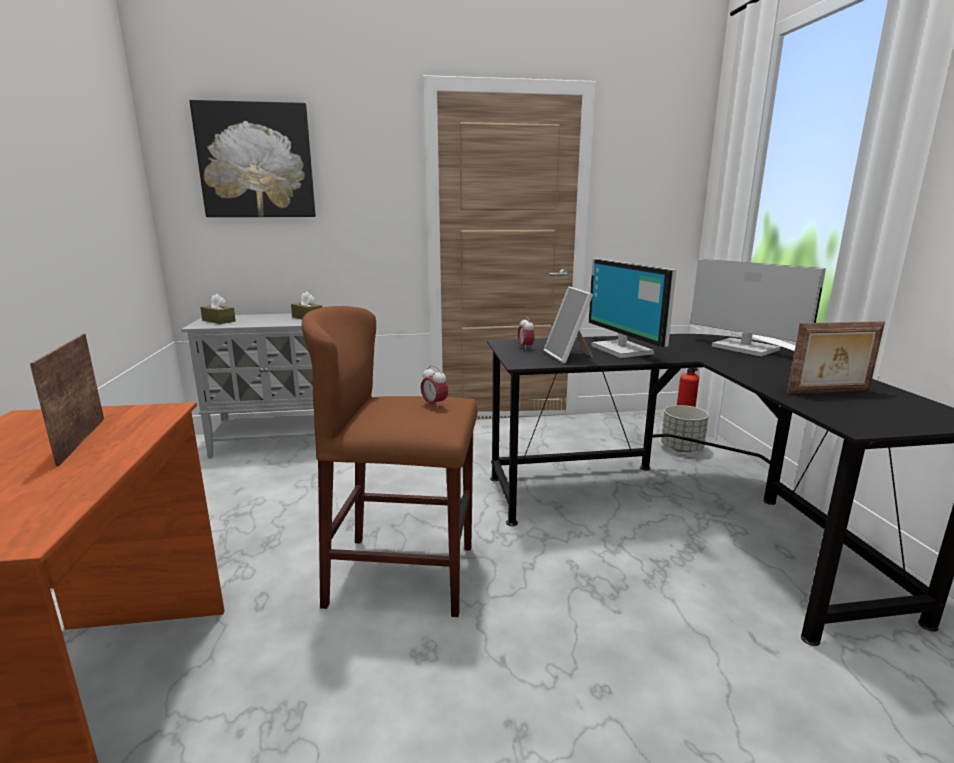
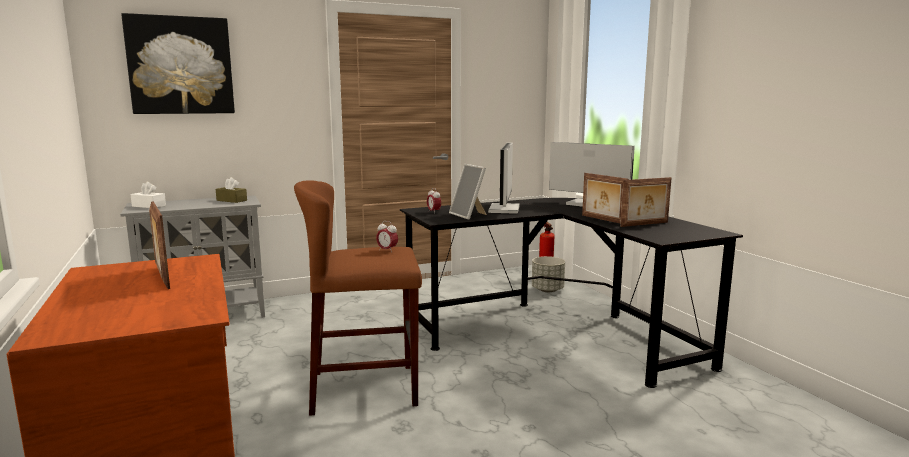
camera: 15 degrees left, 5 degrees down
brown tissue box [200,294,236,324] -> white tissue box [131,182,166,208]
monitor [589,259,677,358] -> monitor turned 45 degrees clockwise [488,143,519,214]
none -> picture frame [582,173,629,223]

